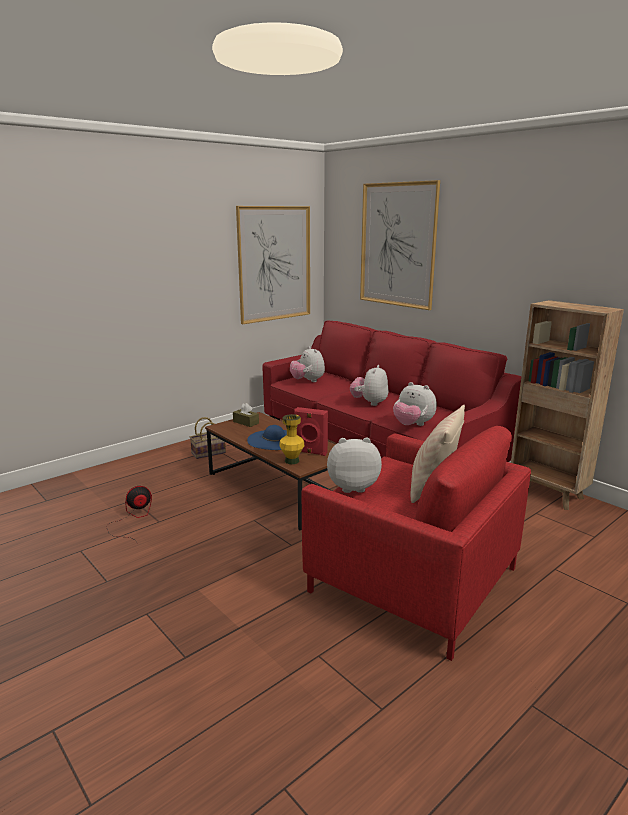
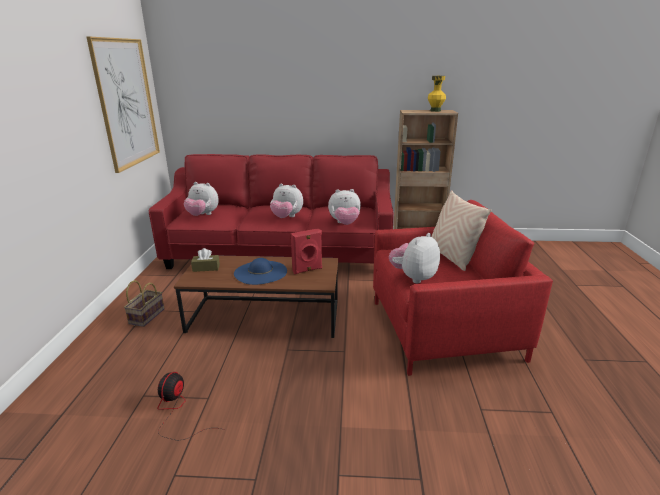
camera: 45 degrees left, 5 degrees up
yellow vase [279,414,305,464] -> yellow vase moved to [428,76,446,112]
plush toy [350,365,388,406] -> plush toy turned 45 degrees counterclockwise [270,184,303,218]
picture [360,180,440,310] -> none

